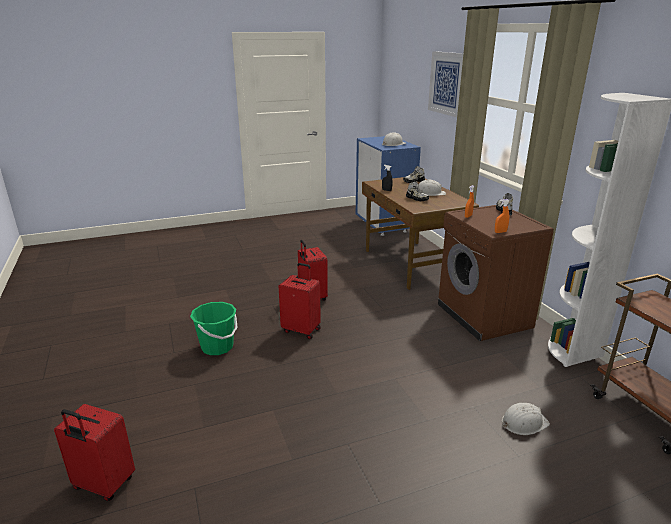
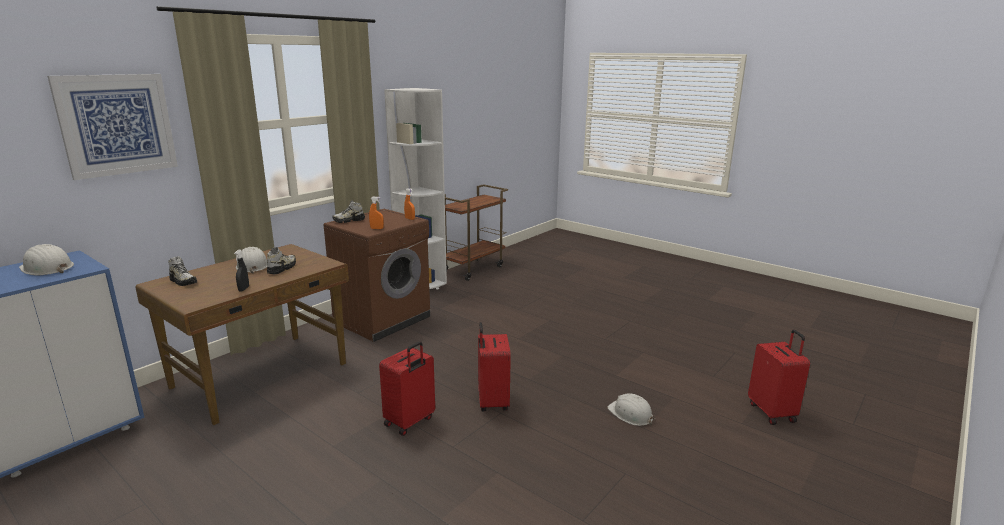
camera: 120 degrees left, 5 degrees down
green bucket [190,302,237,355] -> none
white hard hat [502,403,550,435] -> white hard hat moved to [607,394,655,426]

